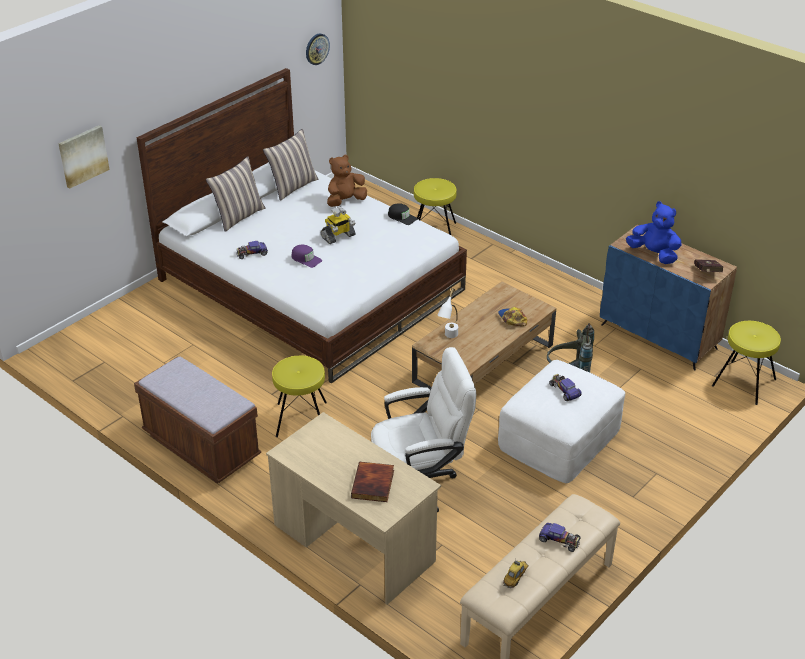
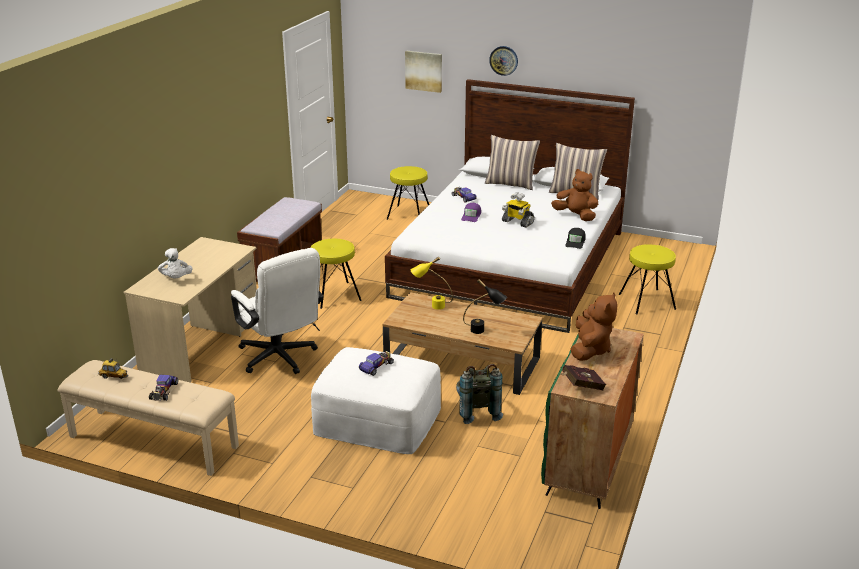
camera: 70 degrees right, 10 degrees down
wall clock [306,34,330,65] -> wall clock moved to [489,46,518,76]
book [351,462,394,502] -> white plush toy [158,248,193,279]
white table lamp [437,288,458,338] -> yellow table lamp [411,257,453,310]
cap [498,307,528,326] -> black table lamp [463,279,507,334]
blue cabinet [600,224,737,370] -> green cabinet [541,328,644,509]
blue plush toy [626,201,682,264] -> brown plush toy [570,293,617,361]
yellow stool [712,321,781,405] -> yellow stool moved to [386,166,429,220]

